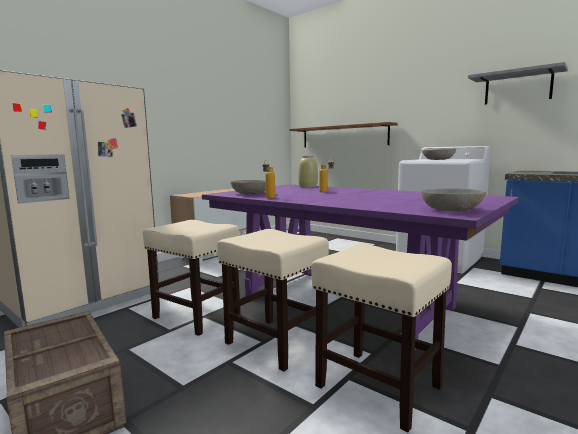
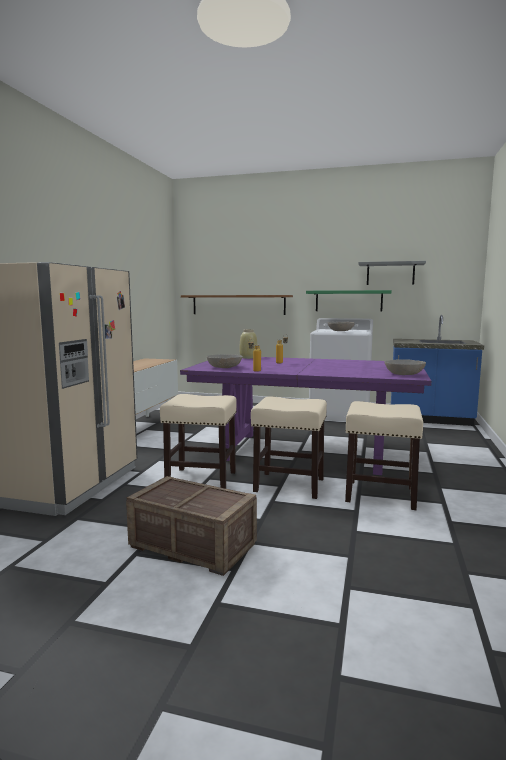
camera: 25 degrees left, 0 degrees up
none -> green shelf [306,290,392,312]

